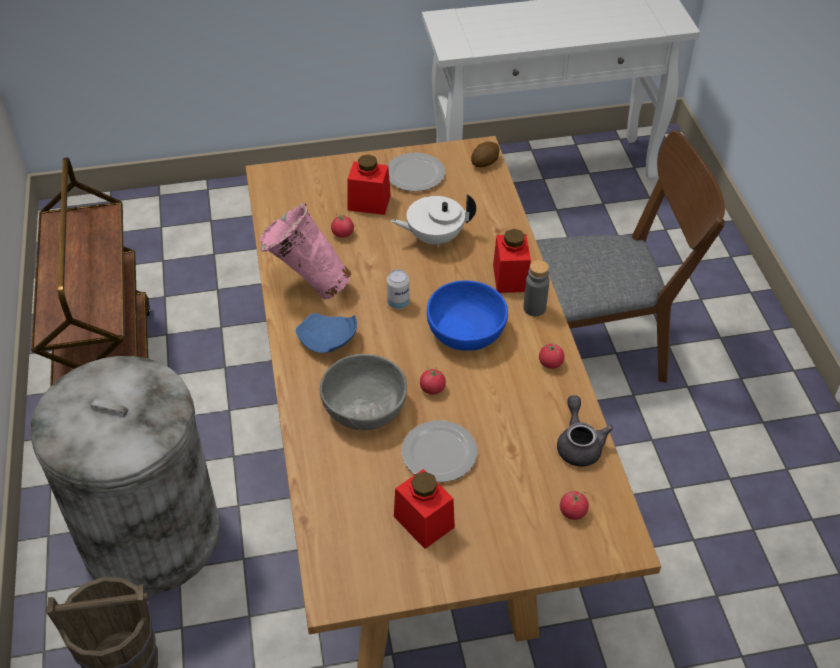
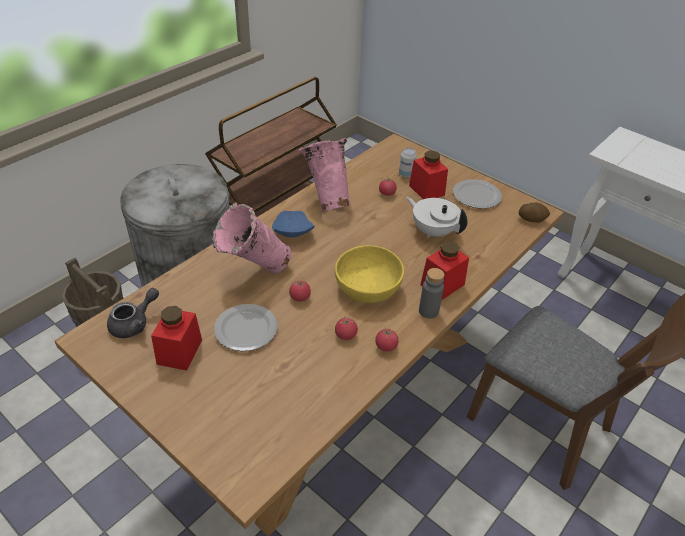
camera: 50 degrees right, 5 degrees down
grey bowl [320,354,407,430] -> pink vase [212,202,291,273]
can [387,269,410,309] -> can moved to [399,148,417,178]
blue bowl [427,280,508,351] -> yellow bowl [335,245,404,303]
grey teapot [557,395,613,467] -> grey teapot moved to [107,288,159,338]
tomato [560,491,589,520] -> tomato moved to [335,316,358,340]

